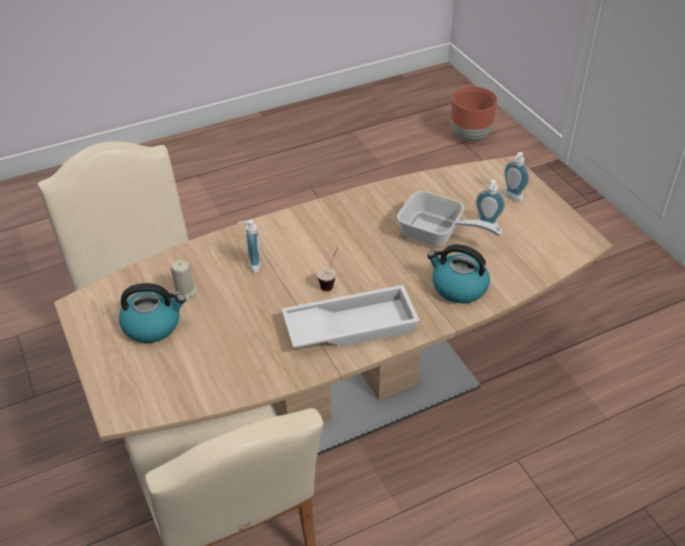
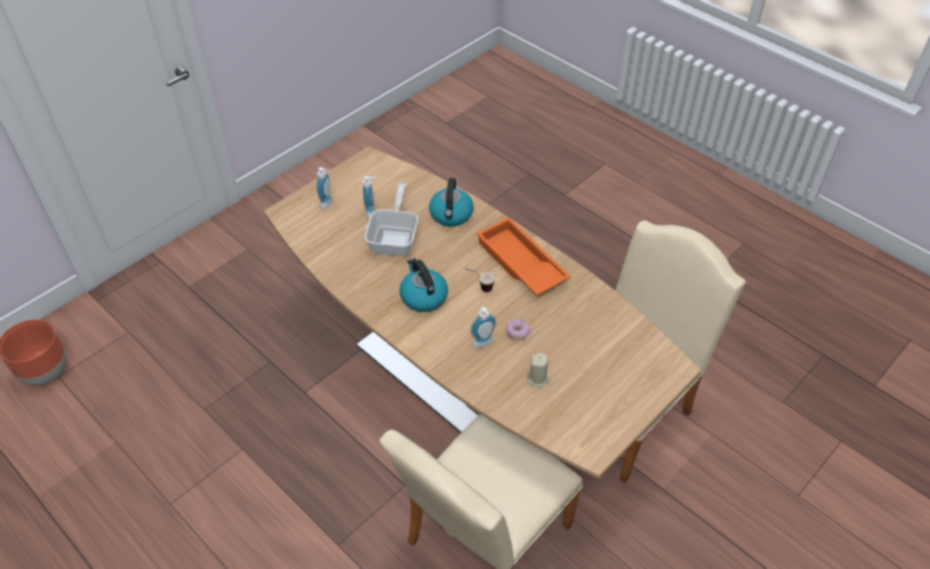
camera: 110 degrees left, 5 degrees up
kettle [119,283,186,343] -> kettle moved to [400,258,448,312]
white tray [282,285,420,348] -> orange tray [476,217,571,295]
none -> donut [506,319,530,340]

